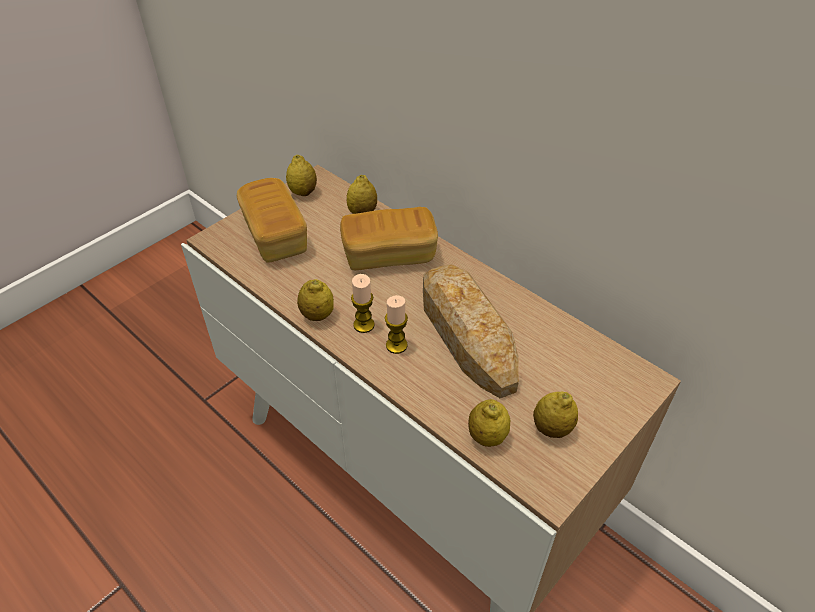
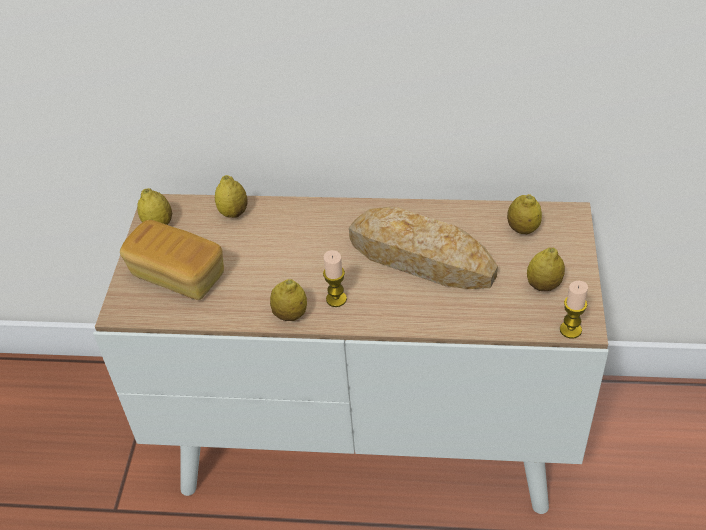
camera: 35 degrees left, 0 degrees up
bread [340,207,438,270] -> none
candle [385,295,408,354] -> candle moved to [560,281,588,339]
lemon [468,399,510,447] -> lemon moved to [507,194,542,234]

